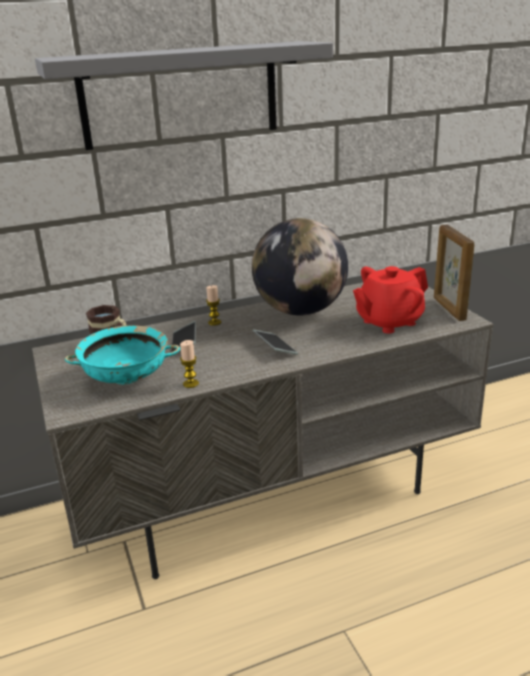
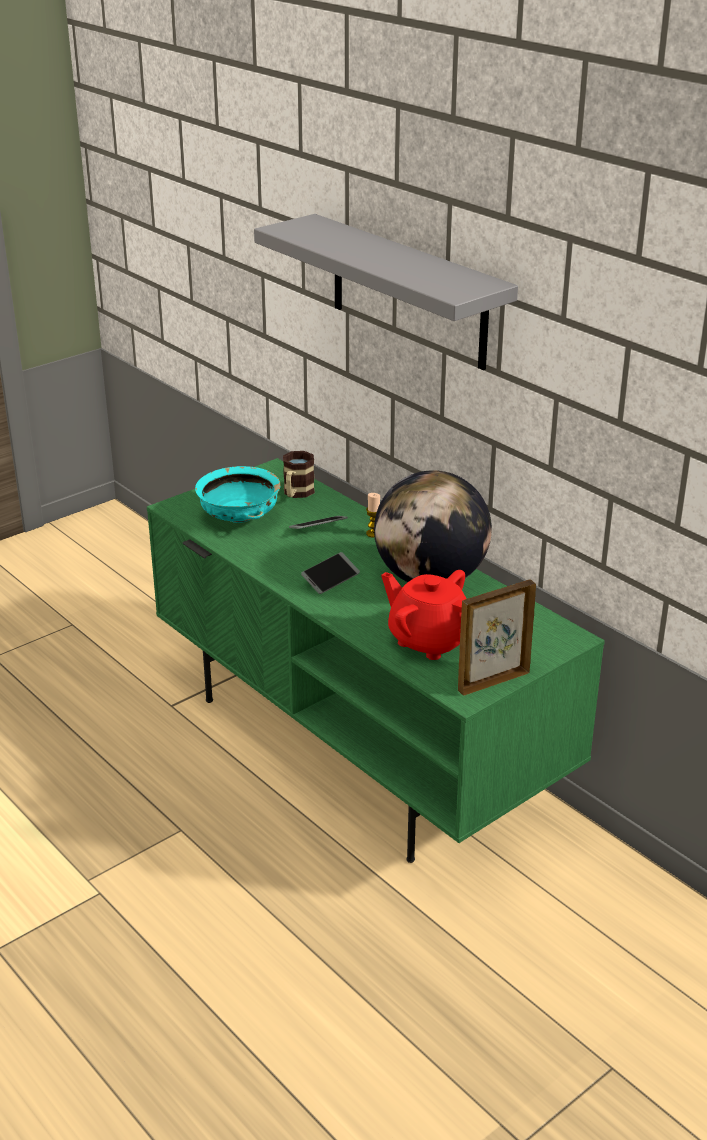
camera: 70 degrees right, 5 degrees up
grey tv stand [32,283,494,579] -> green tv stand [147,458,605,863]
candle [180,340,199,388] -> none

